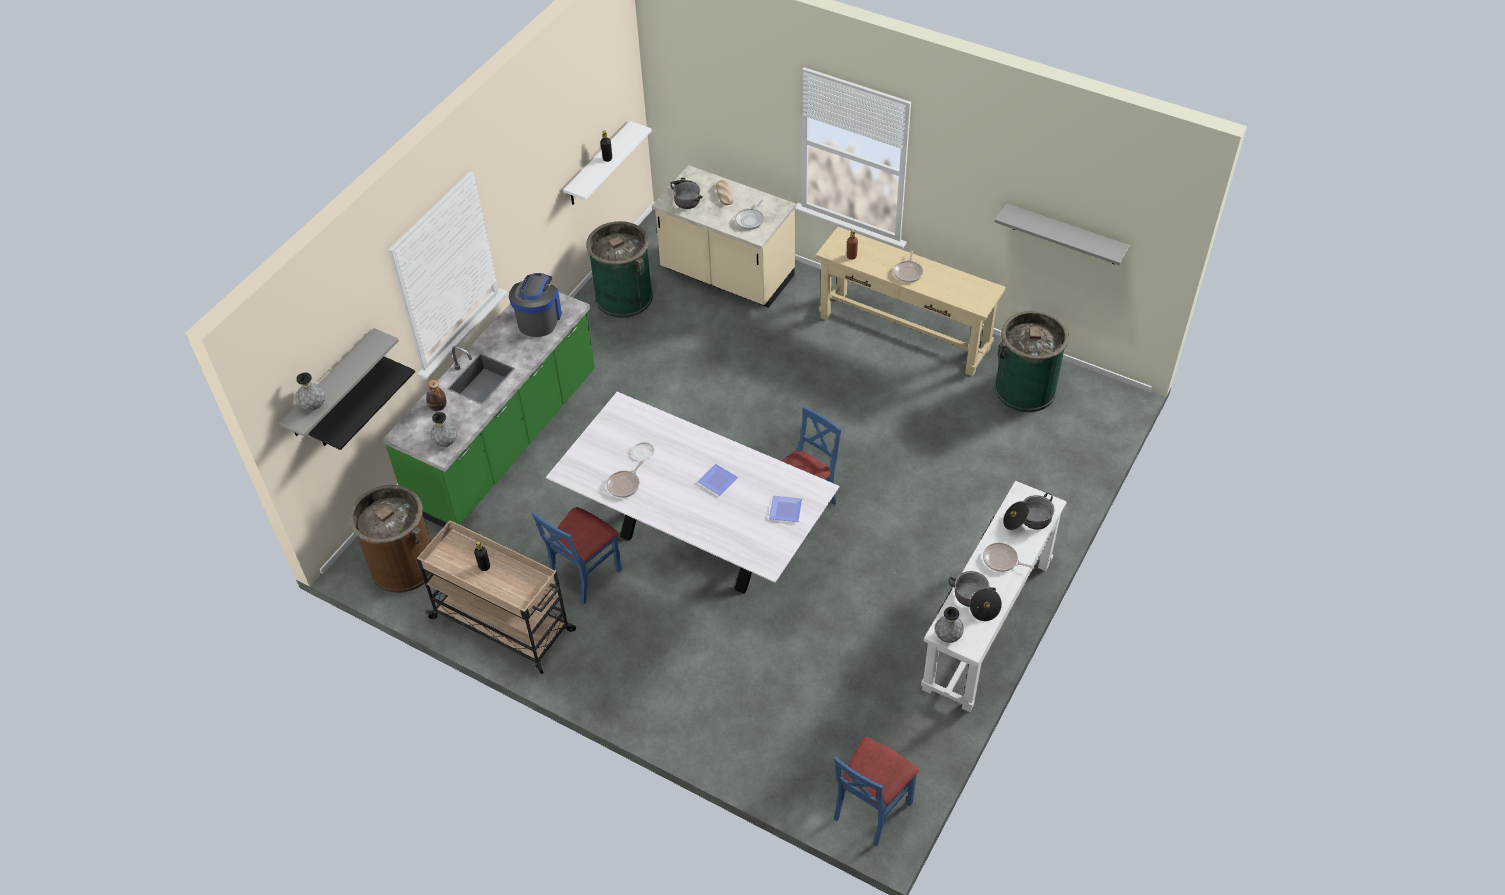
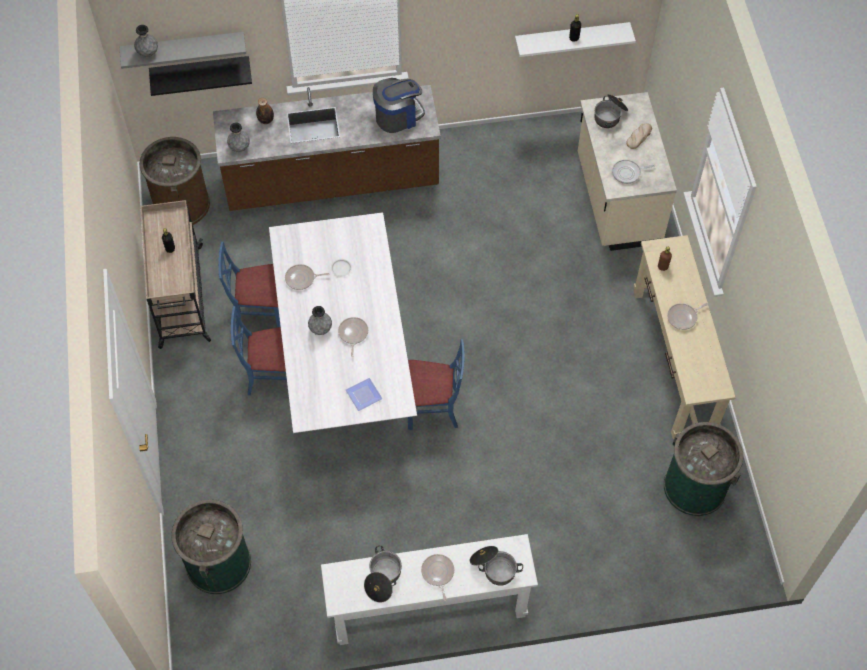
camera: 50 degrees right, 10 degrees up
green counter [383,292,595,527] -> brown counter [213,85,441,211]
green trash can [586,221,653,318] -> green trash can moved to [171,499,251,594]
plate [697,464,738,496] -> frying pan [338,317,368,357]
blue chair [834,737,919,847] -> blue chair moved to [231,306,287,395]
grey vase [935,607,964,643] -> grey vase moved to [308,306,332,335]
grey shelf [995,203,1130,265] -> none

